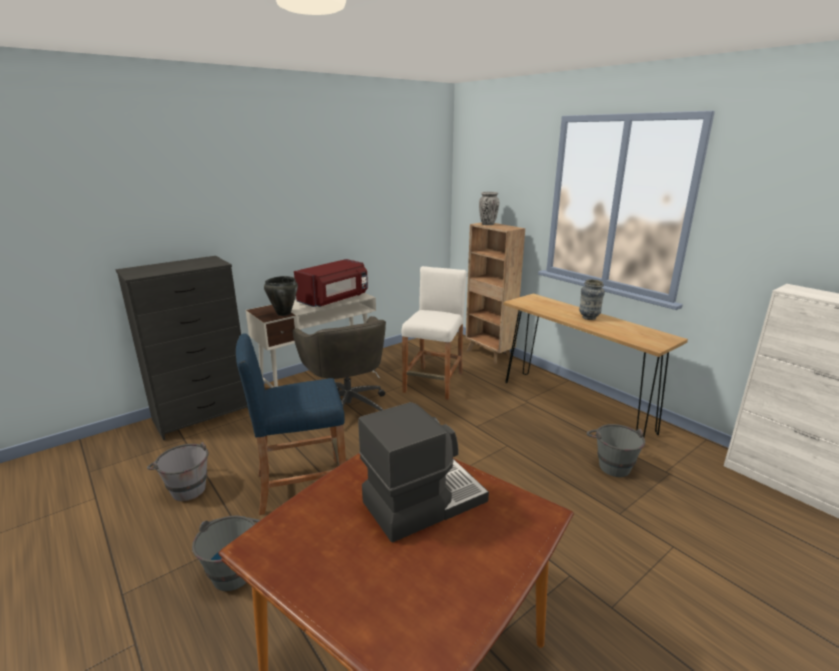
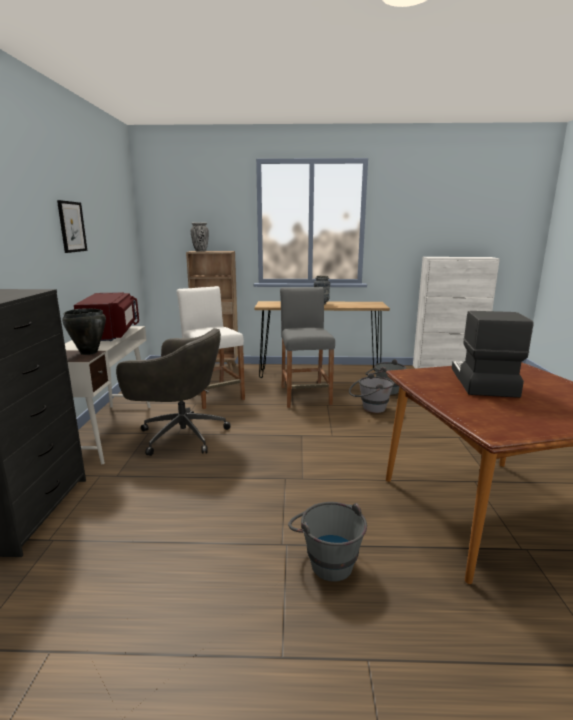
camera: 50 degrees left, 5 degrees down
grey bucket [147,442,208,501] -> grey bucket moved to [349,373,394,413]
blue stool [236,333,346,515] -> none
none -> picture [57,200,87,253]
none -> grey stool [280,287,335,408]

